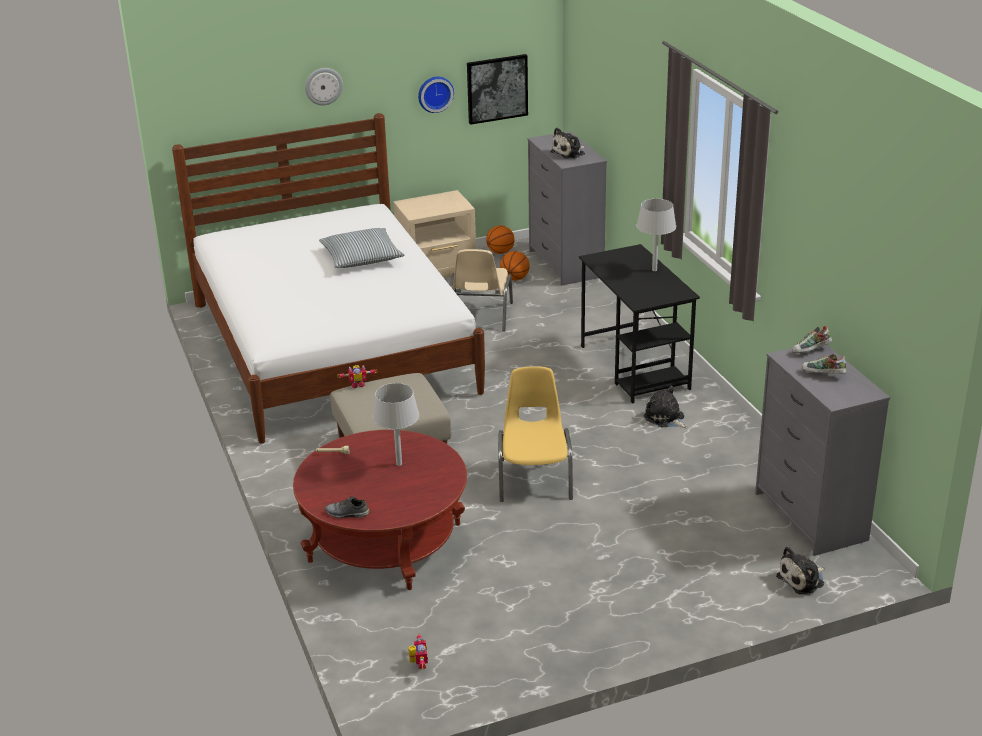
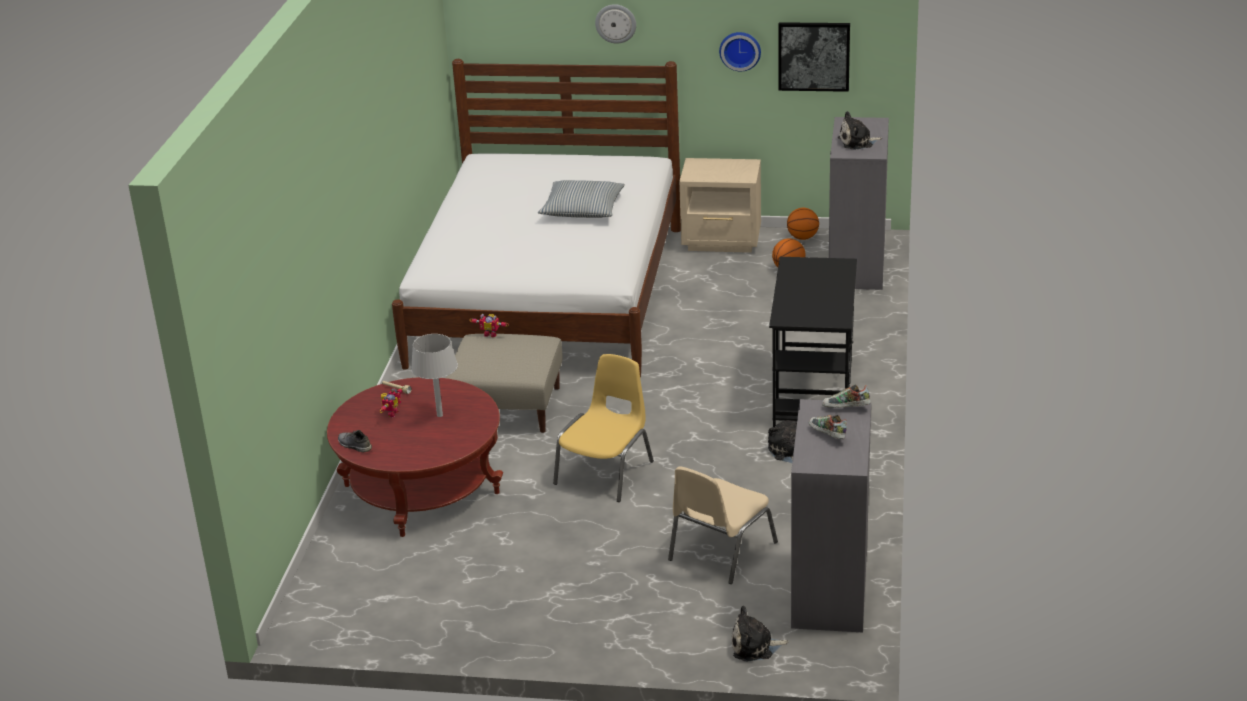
camera: 30 degrees right, 0 degrees up
toy robot [408,635,428,669] -> toy robot moved to [380,388,403,417]
beige chair [450,249,513,332] -> beige chair moved to [668,466,778,584]
grey table lamp [636,199,676,271] -> none

